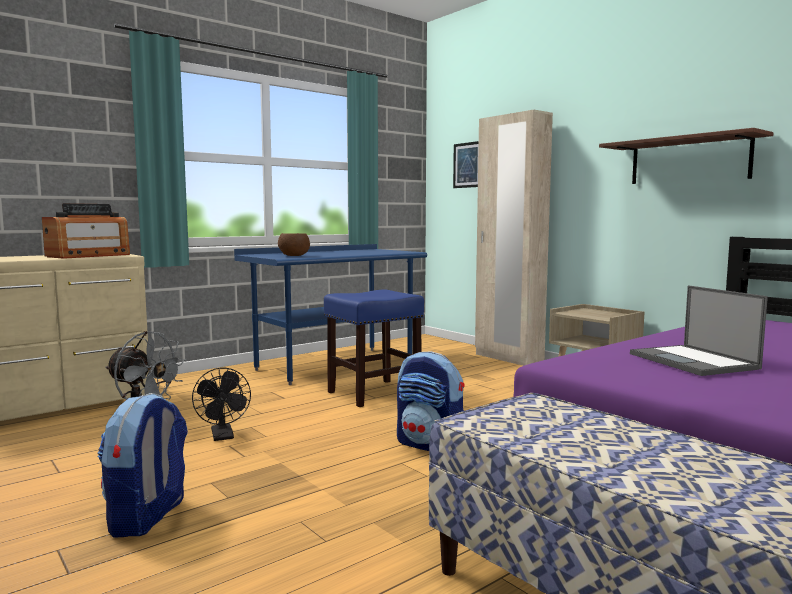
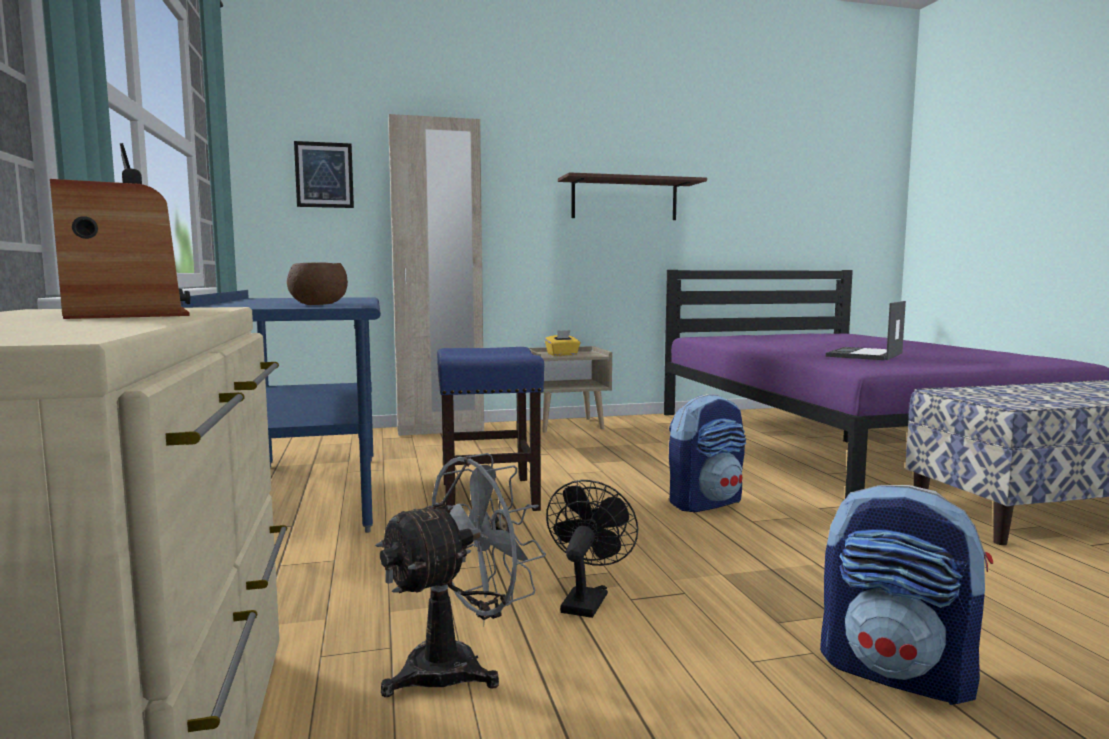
camera: 65 degrees left, 0 degrees up
black fan [192,368,251,441] -> black fan turned 75 degrees counterclockwise [546,480,639,618]
laptop [630,285,768,376] -> laptop turned 120 degrees clockwise [826,301,906,360]
none -> yellow tissue box [545,330,581,356]

